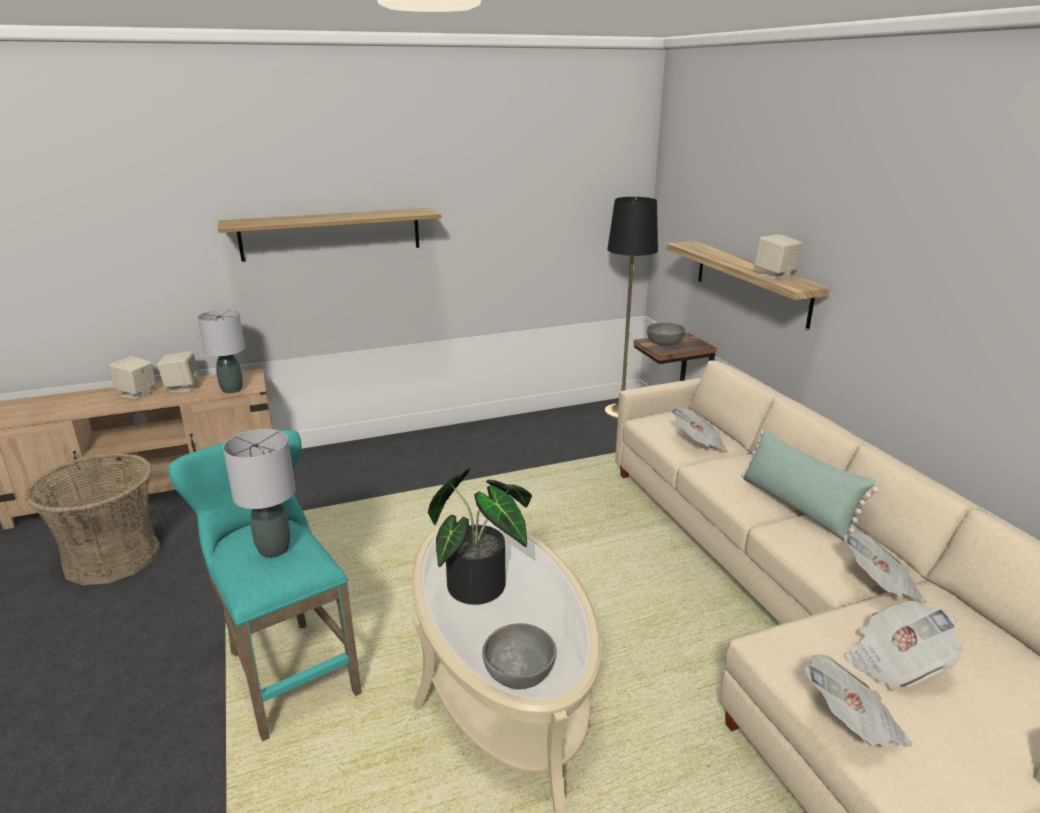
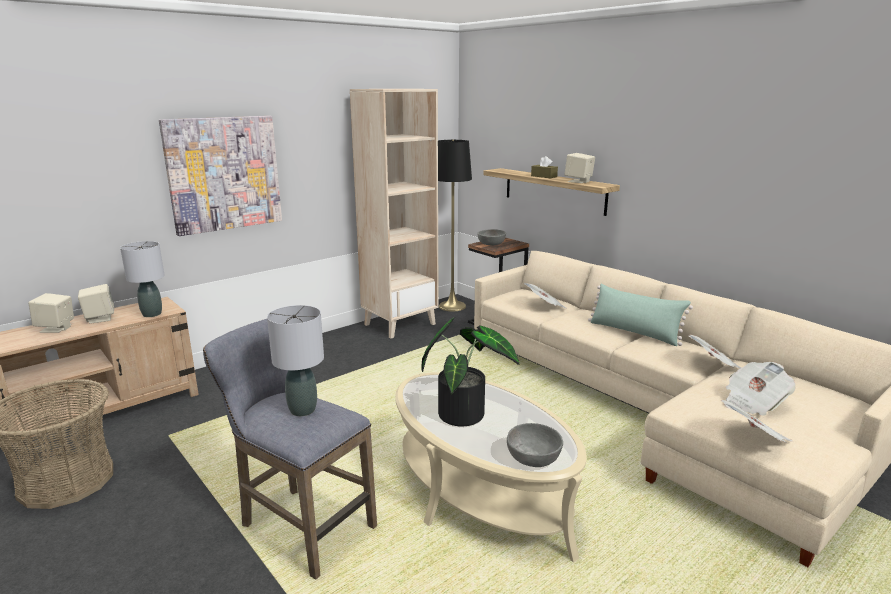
camera: 20 degrees left, 5 degrees down
turquoise stool [168,429,362,742] -> grey stool [203,319,377,580]
shelf [218,208,441,261] -> picture [159,116,282,236]
none -> beige bookcase [350,89,439,339]
none -> brown tissue box [531,156,558,178]

